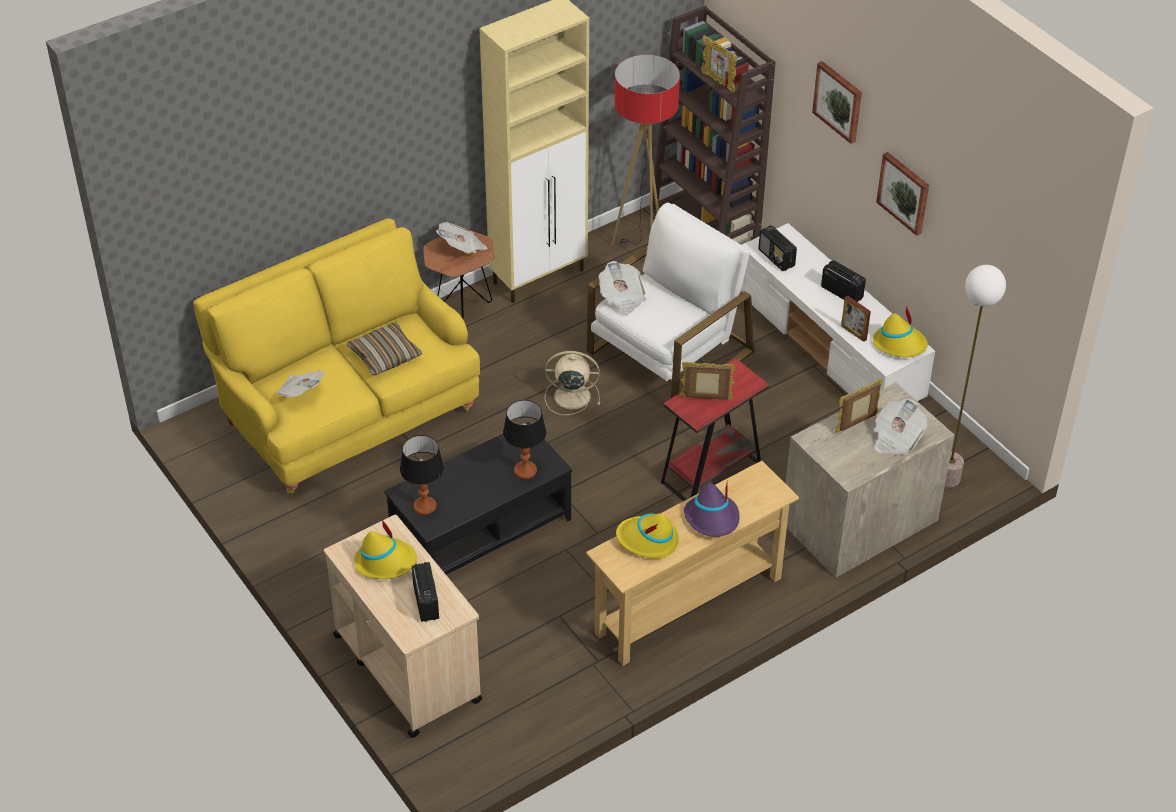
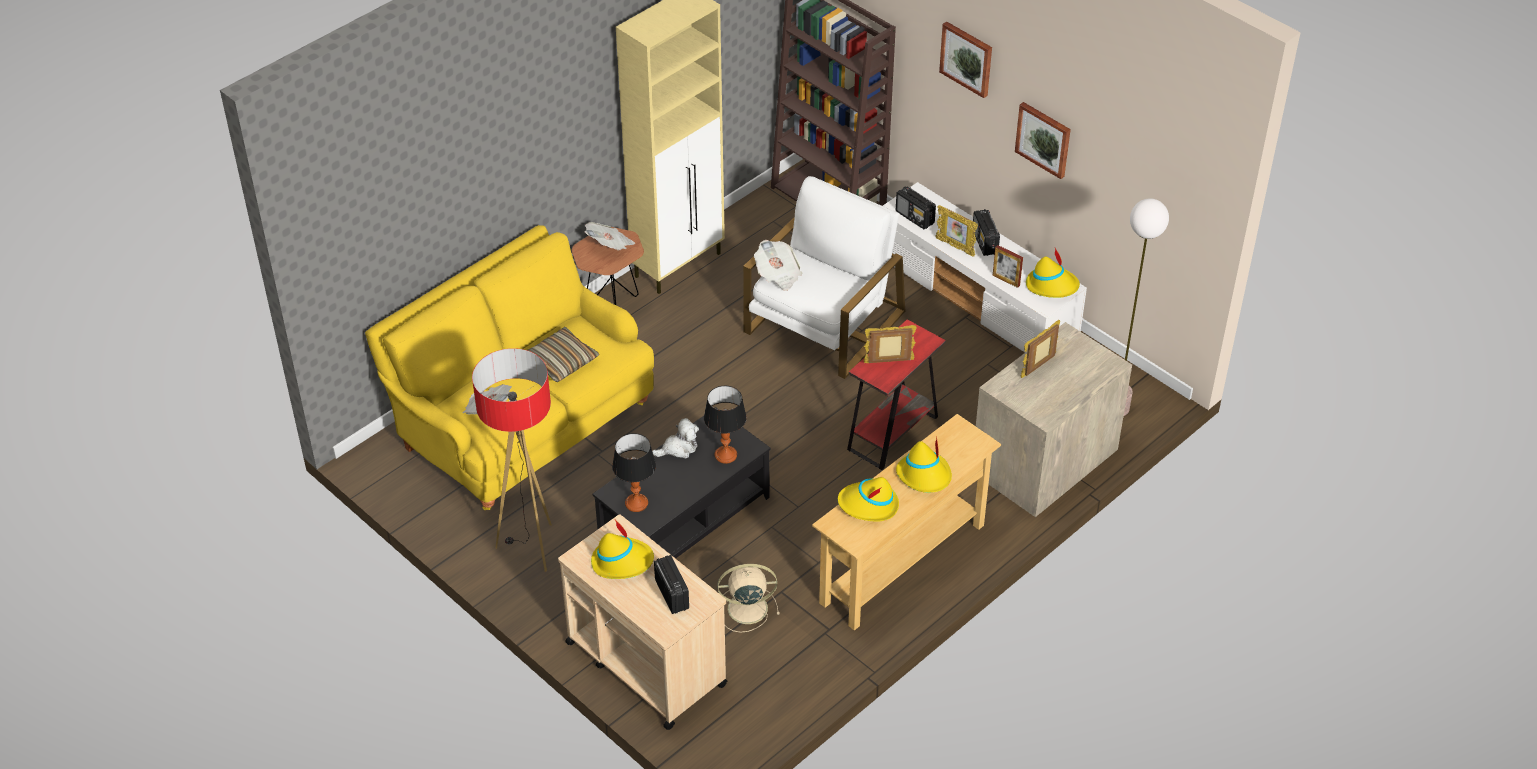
camera: 10 degrees left, 0 degrees up
beige fan [545,351,600,415] -> beige fan moved to [718,564,780,633]
floor lamp [611,55,680,246] -> floor lamp moved to [472,348,552,572]
purple hat [684,479,740,537] -> yellow hat [896,436,952,493]
picture frame [701,35,738,92] -> picture frame moved to [935,205,978,257]
radio [821,260,866,302] -> radio turned 135 degrees counterclockwise [973,209,1000,256]
newspaper [874,399,928,455] -> none
none -> plush toy [652,418,699,459]

